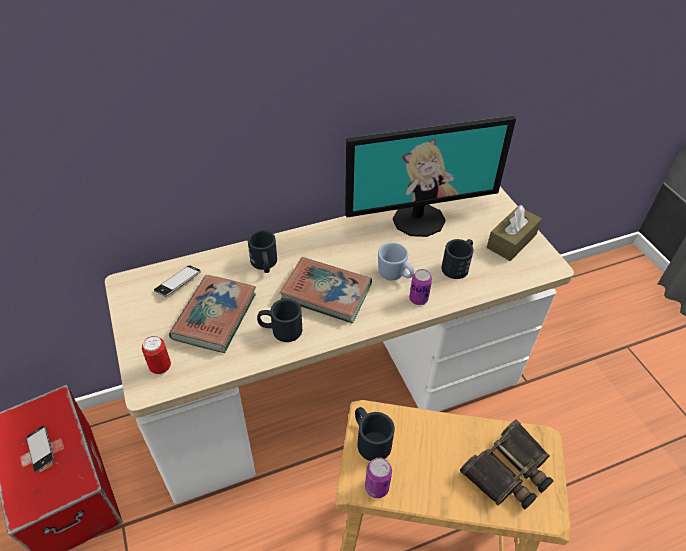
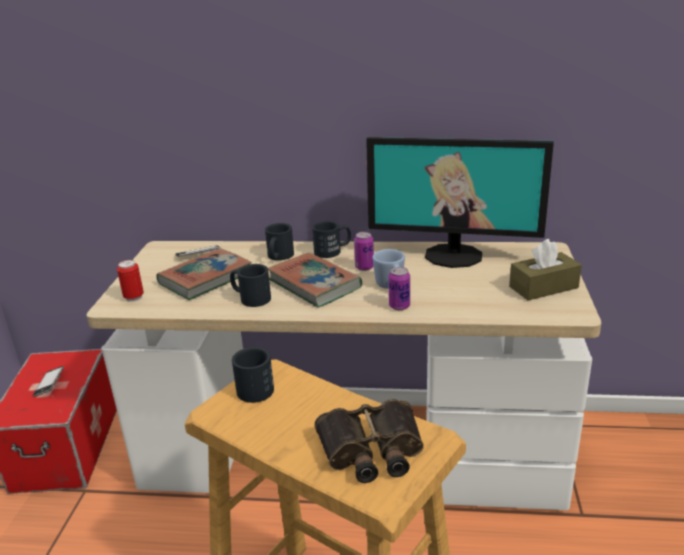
camera: 30 degrees right, 20 degrees down
can [365,457,392,498] -> can moved to [354,232,374,271]
black mug [442,239,474,279] -> black mug moved to [312,221,351,258]

